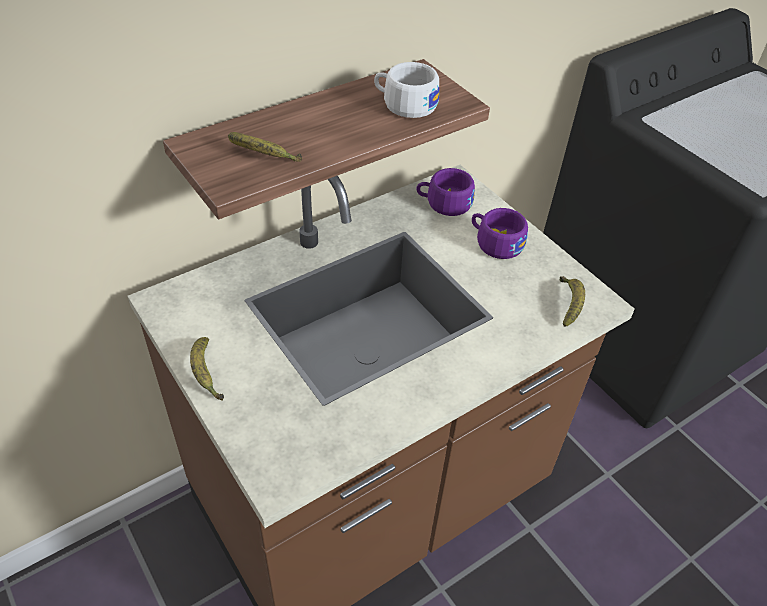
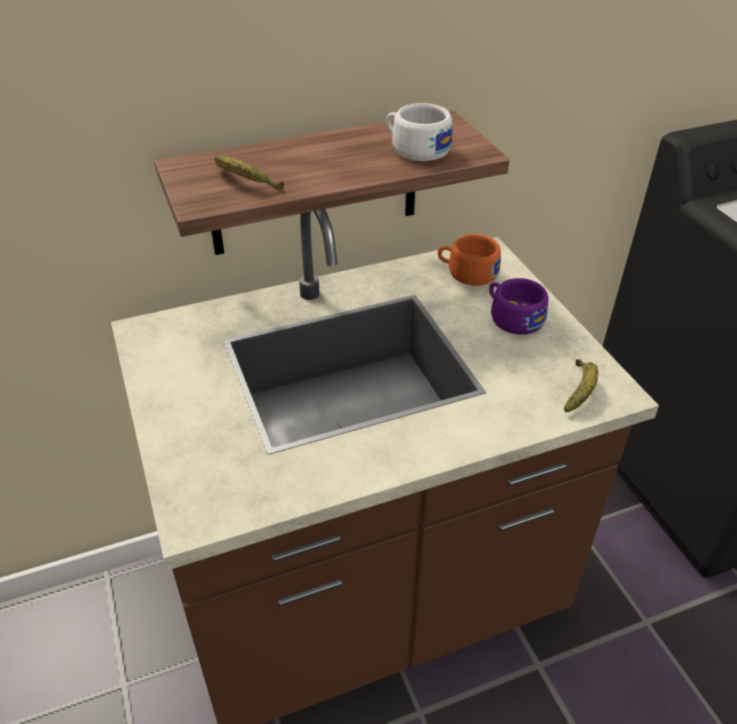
camera: 15 degrees right, 5 degrees down
banana [190,337,224,401] -> none
purple cup [416,168,475,216] -> orange cup [438,234,501,286]

